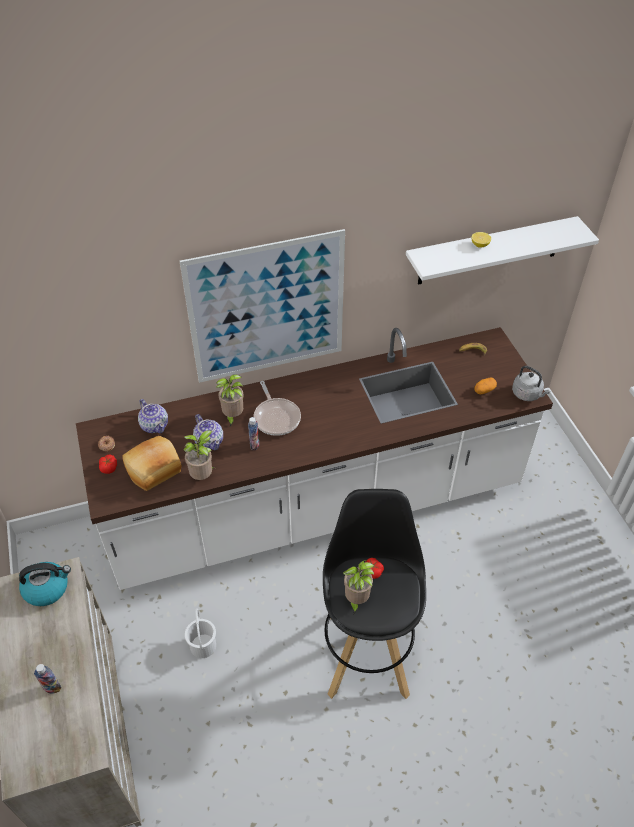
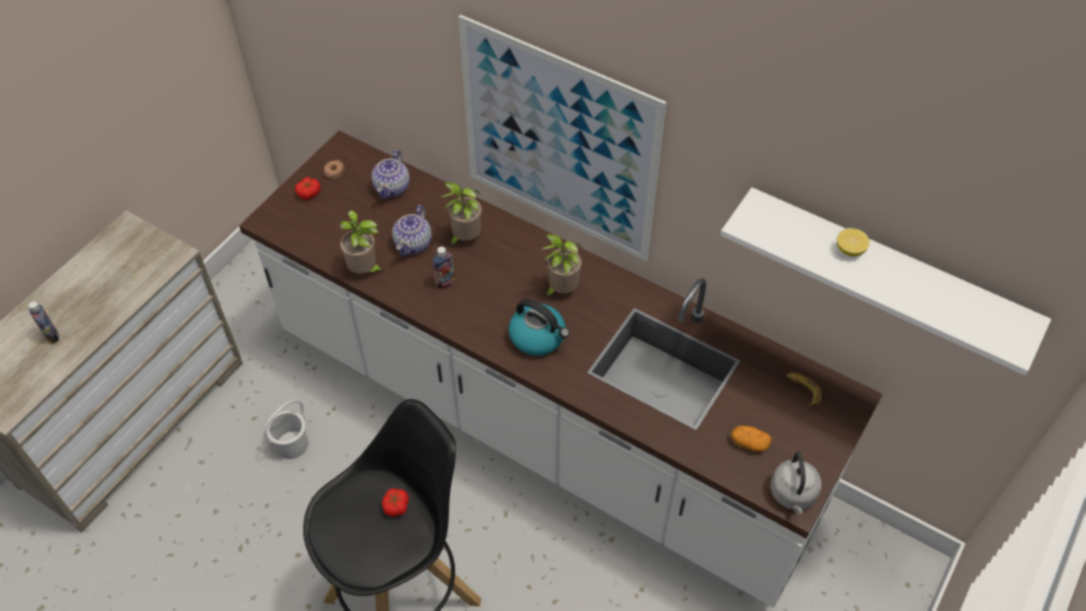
camera: 50 degrees right, 5 degrees up
kettle [19,562,71,606] -> kettle moved to [509,299,570,356]
bread [122,436,182,491] -> none
frying pan [253,381,301,436] -> none
potted plant [343,560,374,615] -> potted plant moved to [542,234,582,297]

